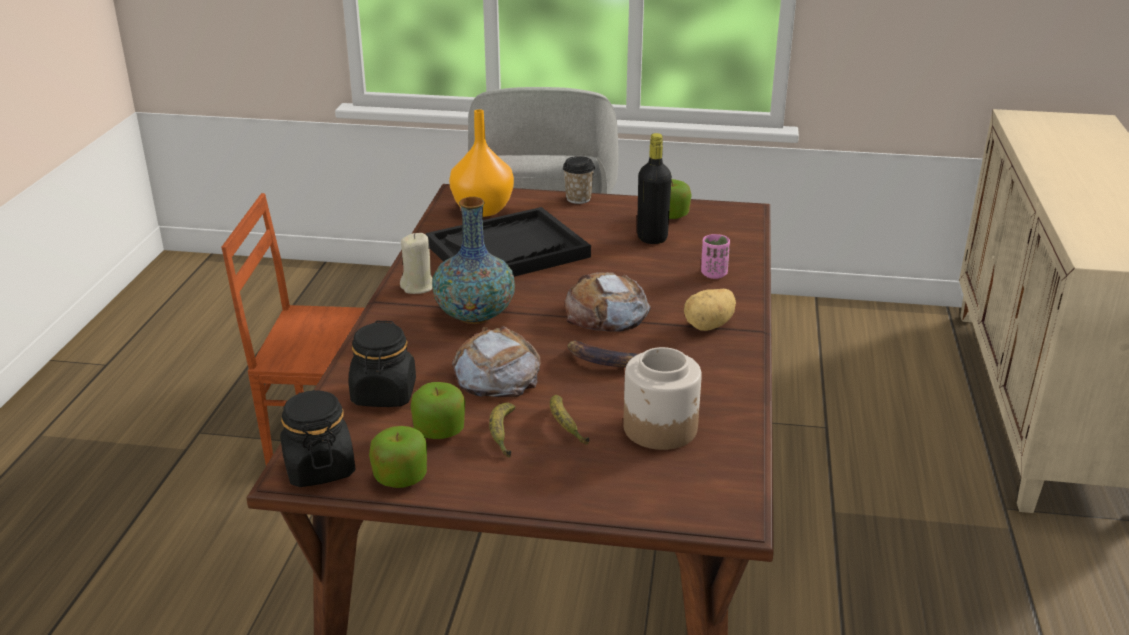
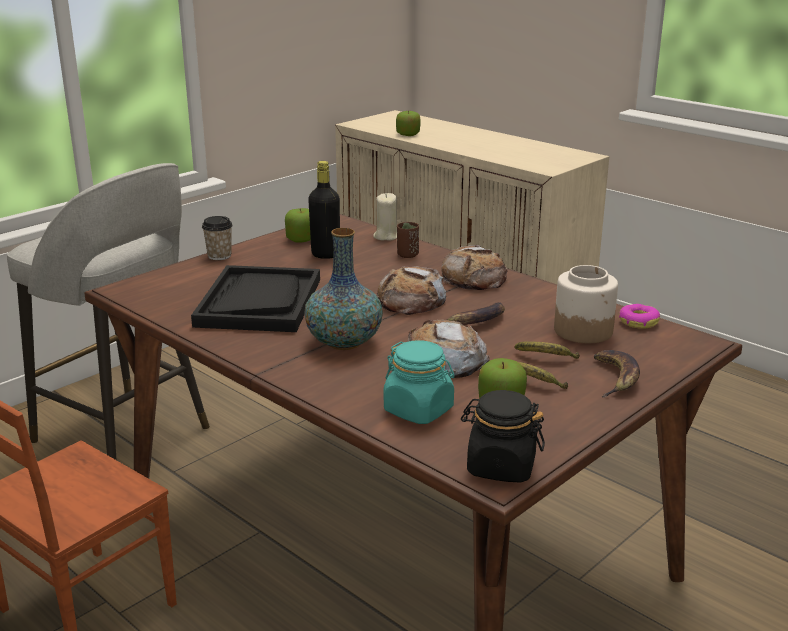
camera: 55 degrees left, 5 degrees down
black jar [349,321,416,407] -> turquoise jar [384,340,455,424]
apple [369,426,427,488] -> apple moved to [396,110,421,136]
beige candle [400,233,433,294] -> beige candle moved to [373,193,397,241]
orange vase [449,109,514,217] -> none
potato [684,289,736,331] -> bread [441,245,508,290]
pink cup [701,234,730,279] -> brown cup [397,222,419,258]
none -> banana [594,350,640,398]
none -> donut [619,304,660,329]

